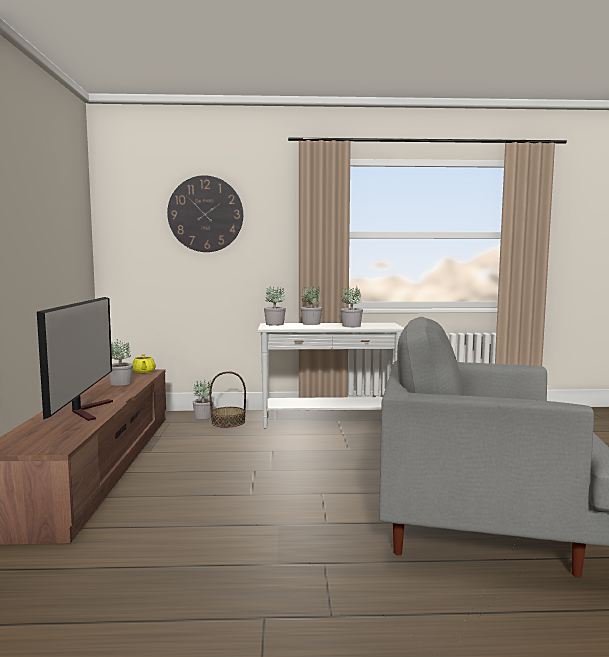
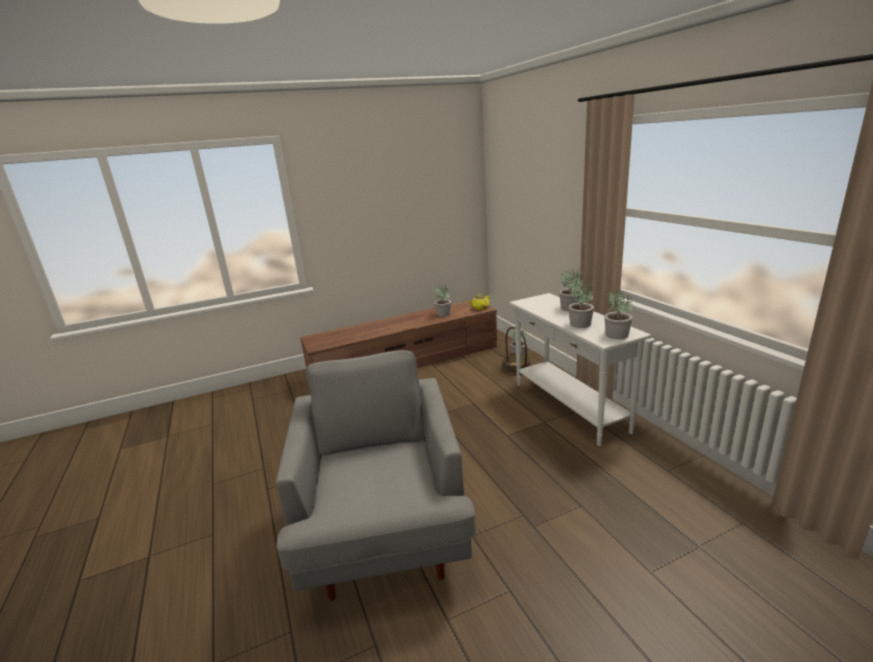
camera: 70 degrees right, 15 degrees up
television [37,297,113,421] -> none
wall clock [167,175,243,252] -> none
potted plant [264,285,286,326] -> potted plant moved to [604,290,633,339]

